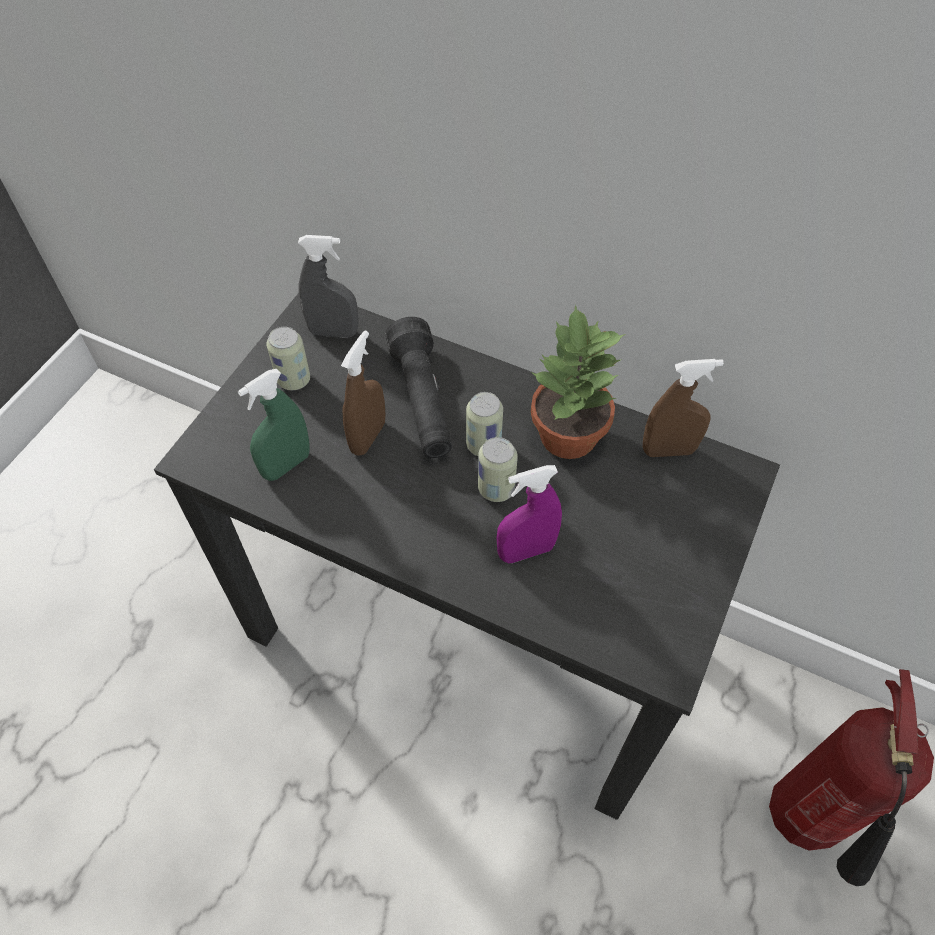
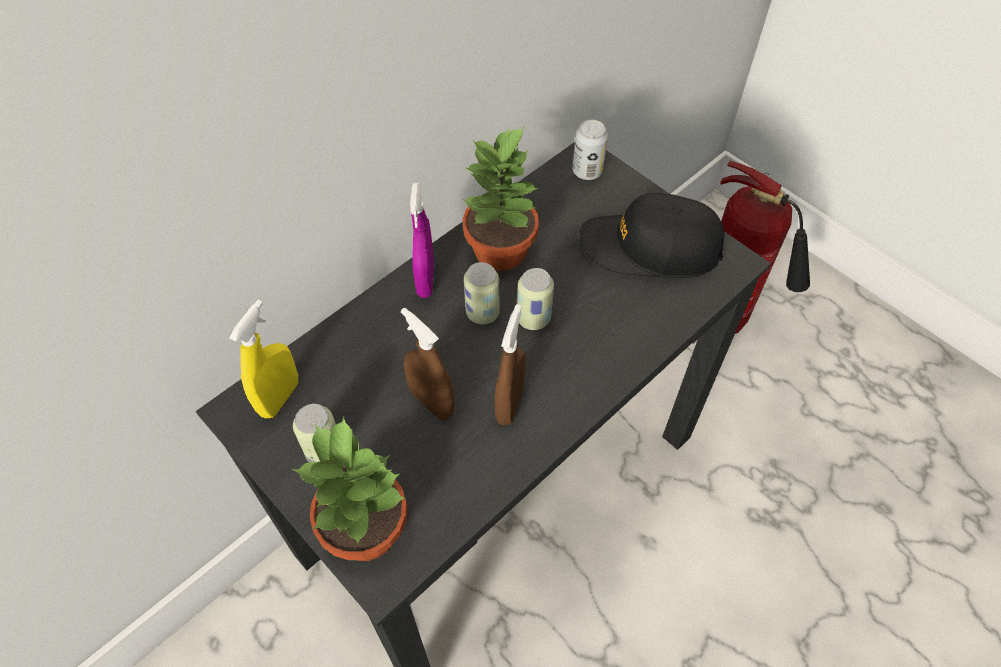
camera: 70 degrees left, 0 degrees up
green spray bottle [238,369,310,481] -> none
grey spray bottle [298,235,359,338] -> yellow spray bottle [229,299,298,418]
black flashlight [386,317,452,458] -> none
purple spray bottle [496,465,562,563] -> purple spray bottle moved to [410,183,434,298]
brown spray bottle [643,359,724,457] -> brown spray bottle moved to [495,304,526,425]
none -> potted plant [292,417,407,561]
none -> can [573,120,608,180]
none -> black cap [579,193,725,278]

